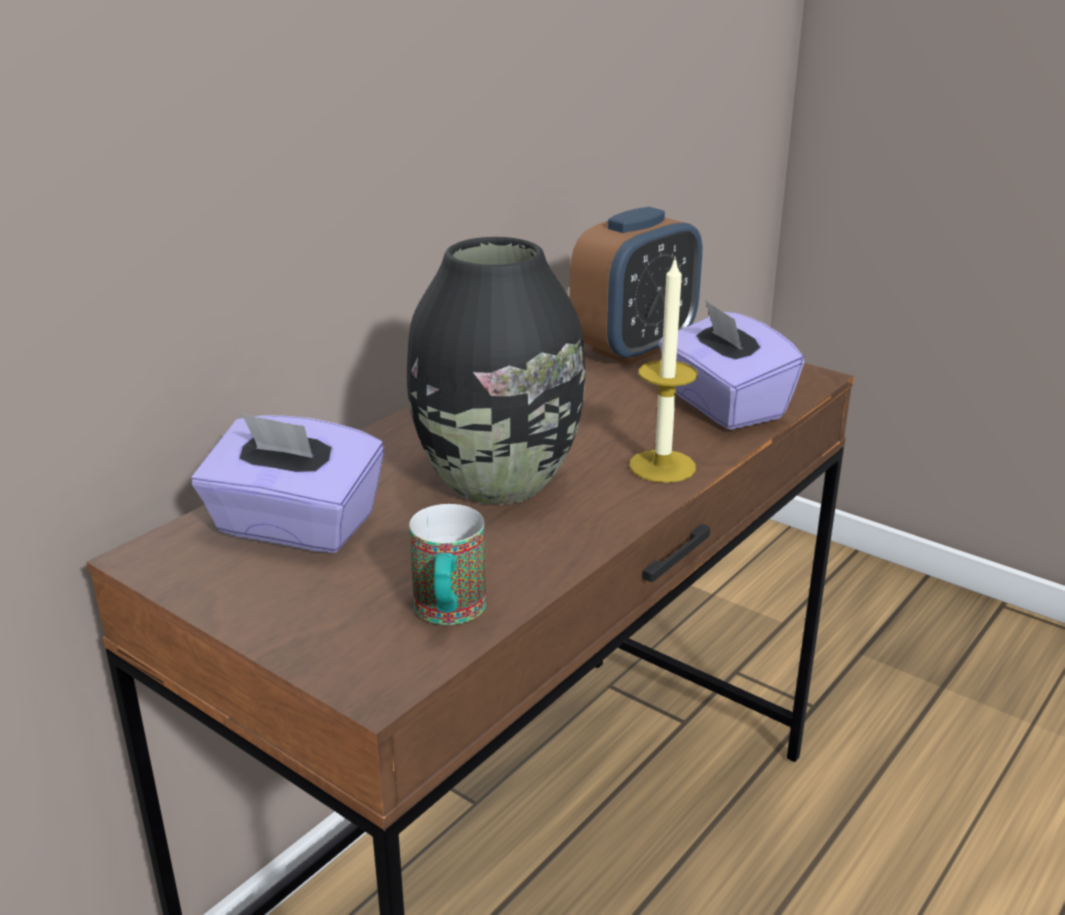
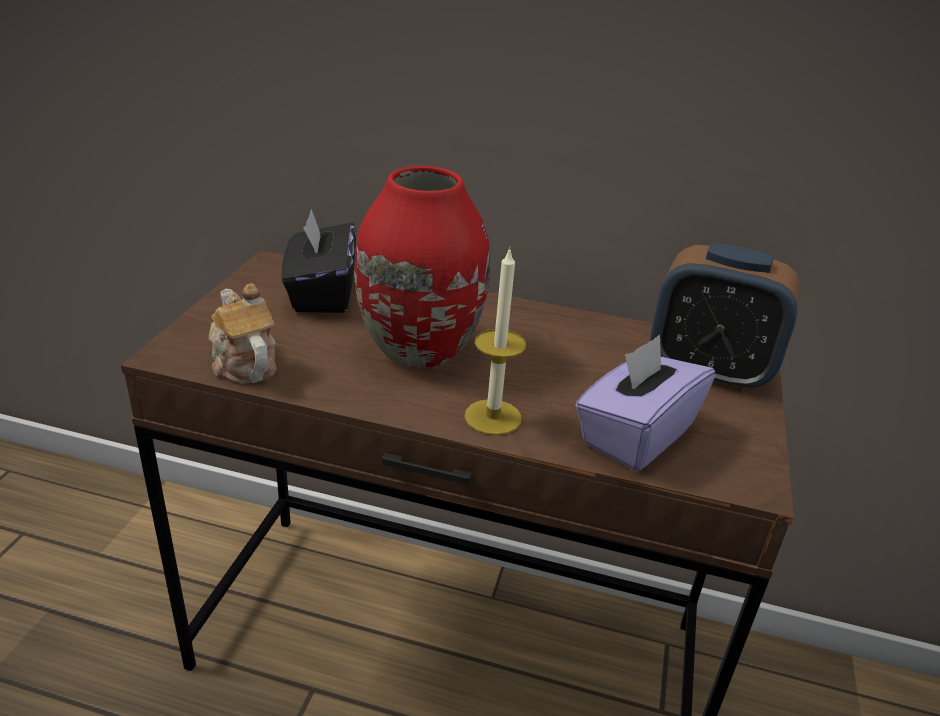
camera: 65 degrees right, 5 degrees up
purple tissue box [192,413,384,553] -> black tissue box [282,209,356,313]
black vase [407,237,585,505] -> red vase [355,166,490,368]
mug [409,504,486,625] -> teapot [208,283,276,384]

